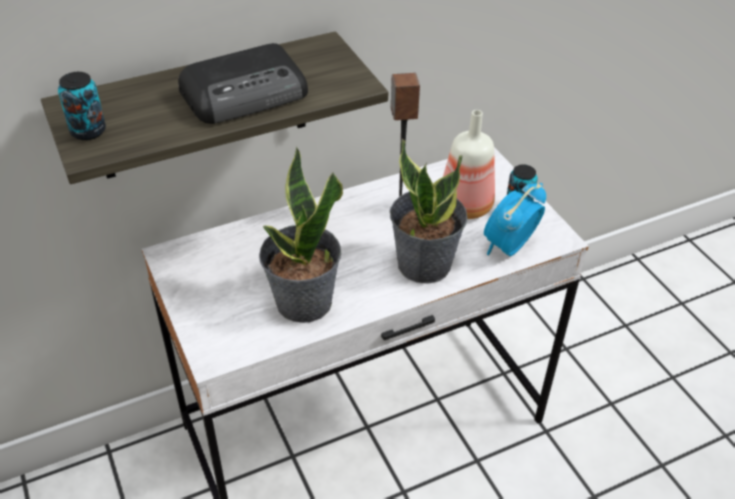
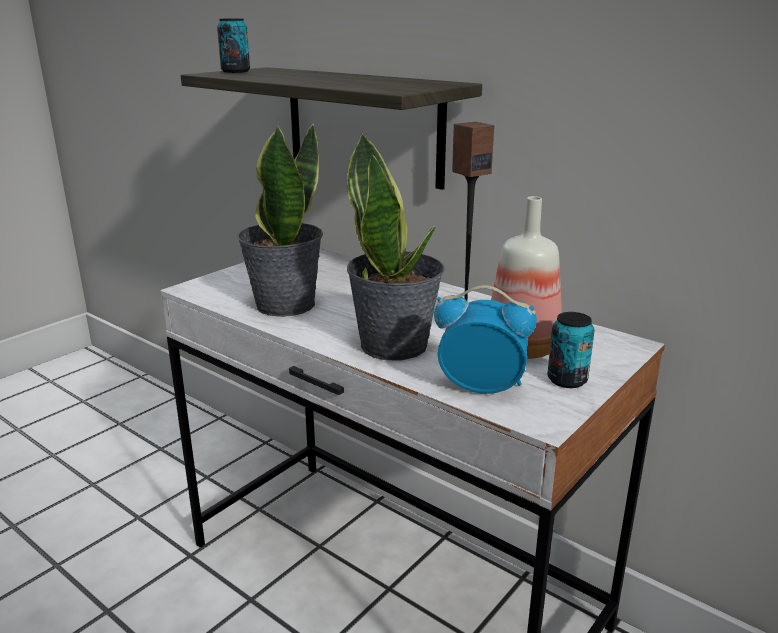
camera: 65 degrees right, 20 degrees down
radio [178,43,308,124] -> none

